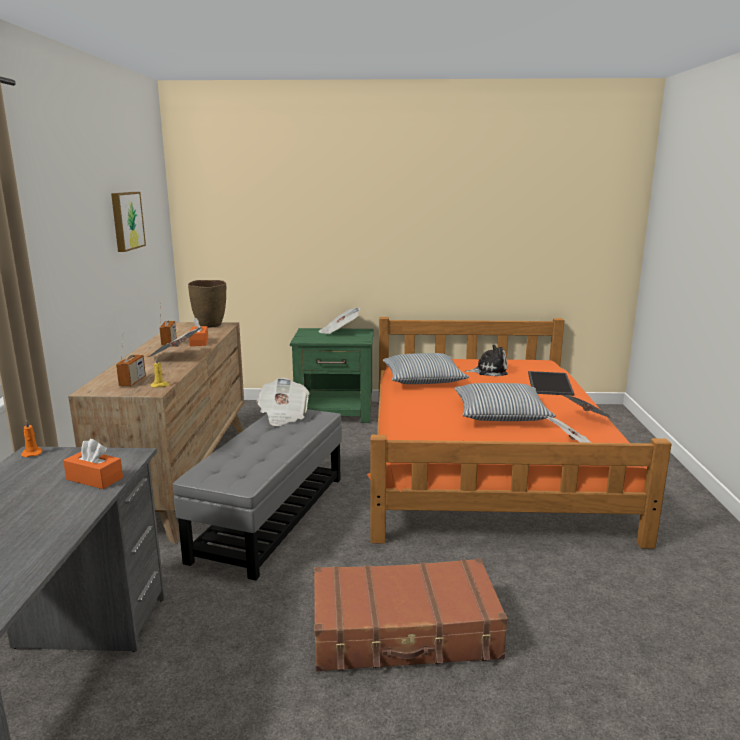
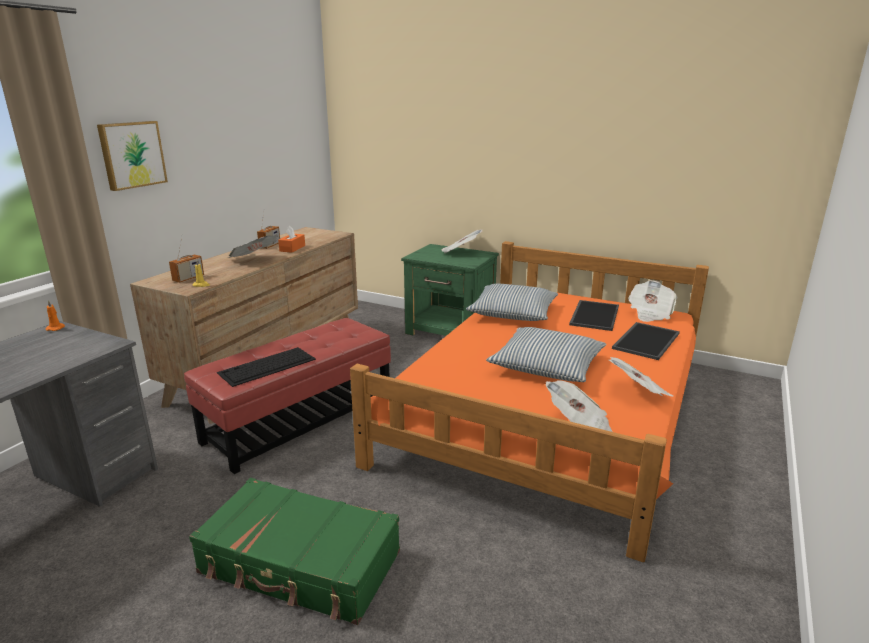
camera: 25 degrees right, 5 degrees up
orange tissue box [63,439,123,489] -> none
picture [111,192,146,252] -> picture moved to [97,121,168,191]
grey ottoman [173,409,342,581] -> red ottoman [184,318,391,474]
brown vase [188,280,226,328] -> none
newspaper [257,378,309,426] -> newspaper moved to [628,280,678,322]
brown suitcase [314,558,508,671] -> green suitcase [189,478,400,625]
plush toy [465,345,508,377] -> tray [569,300,619,331]
none -> keyboard [217,347,316,387]

